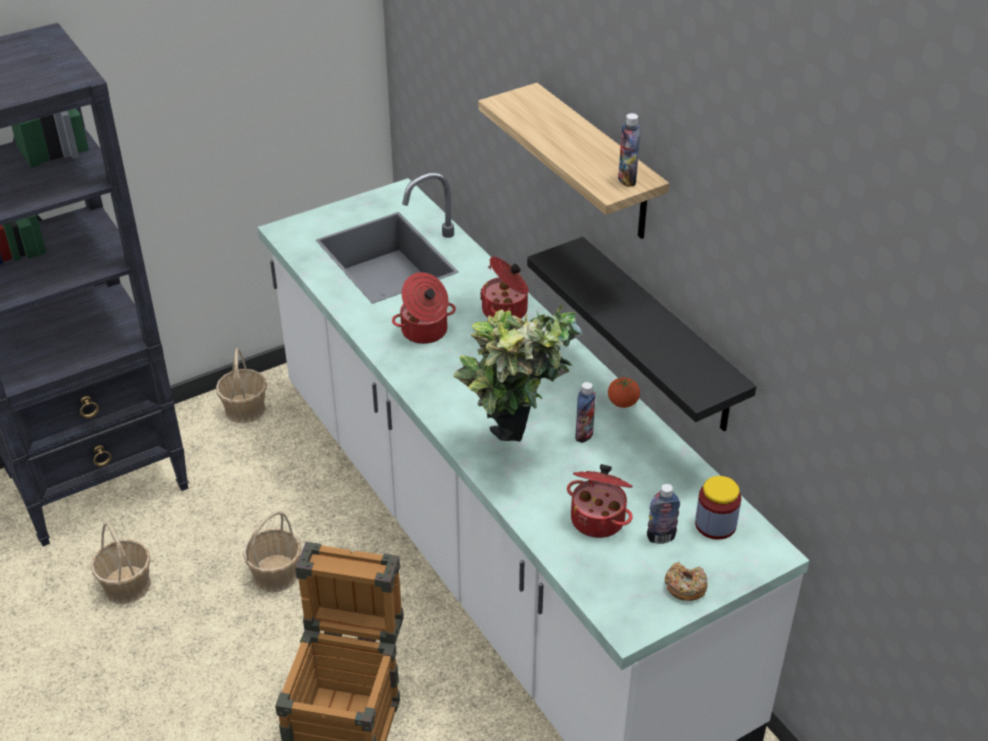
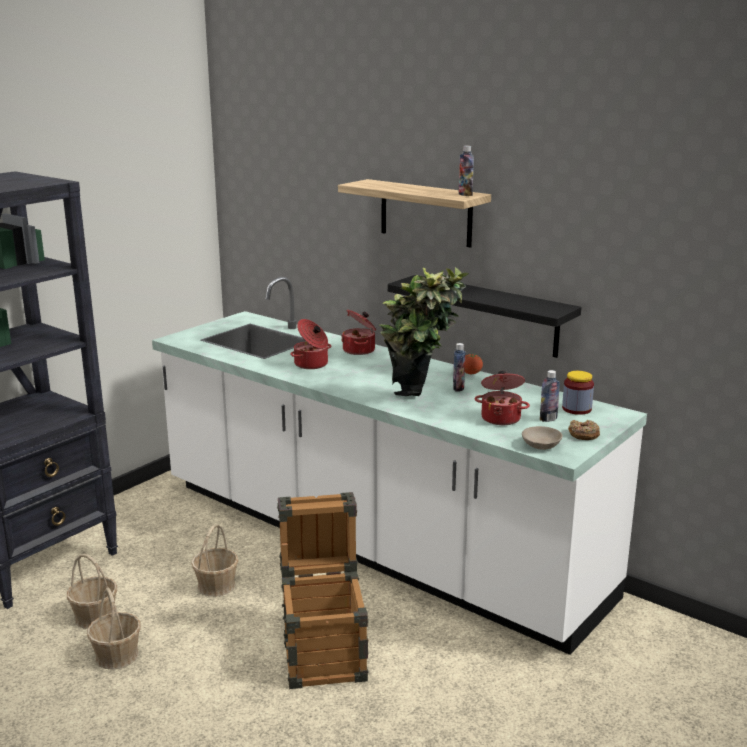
camera: 20 degrees left, 20 degrees down
basket [216,348,267,423] -> basket moved to [87,587,141,670]
none -> beige bowl [522,426,562,450]

